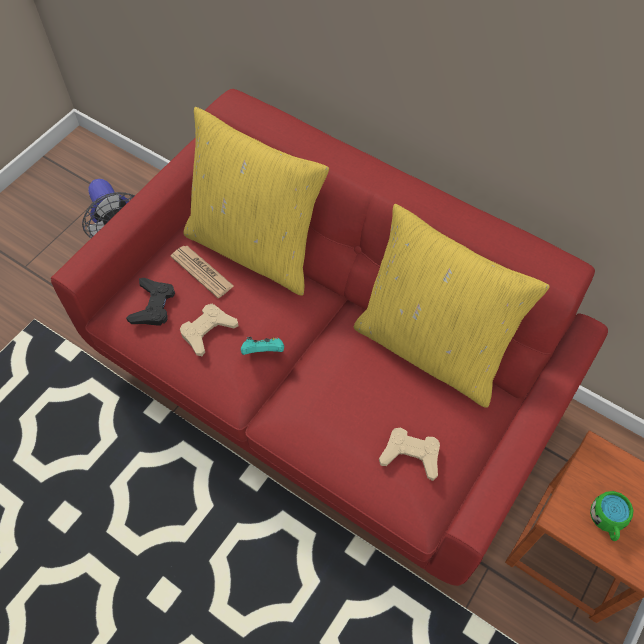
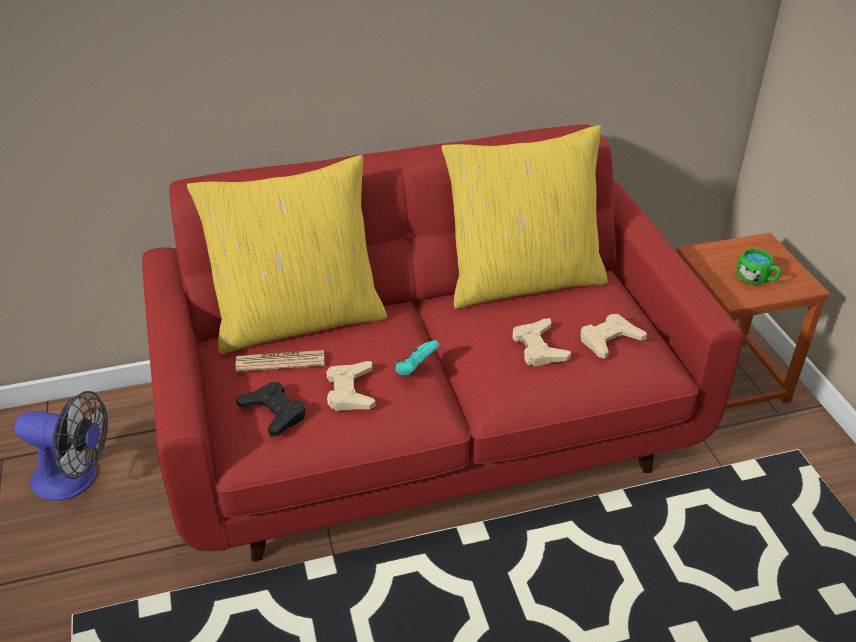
camera: 50 degrees left, 20 degrees down
none -> beige game controller [512,318,571,366]

